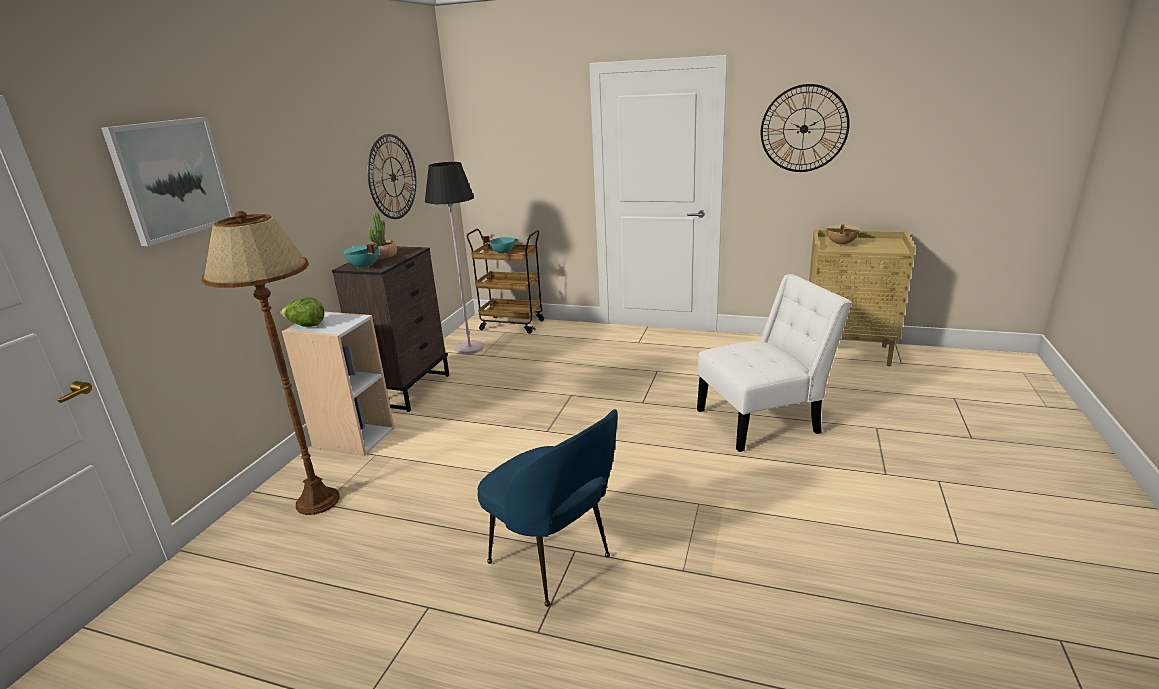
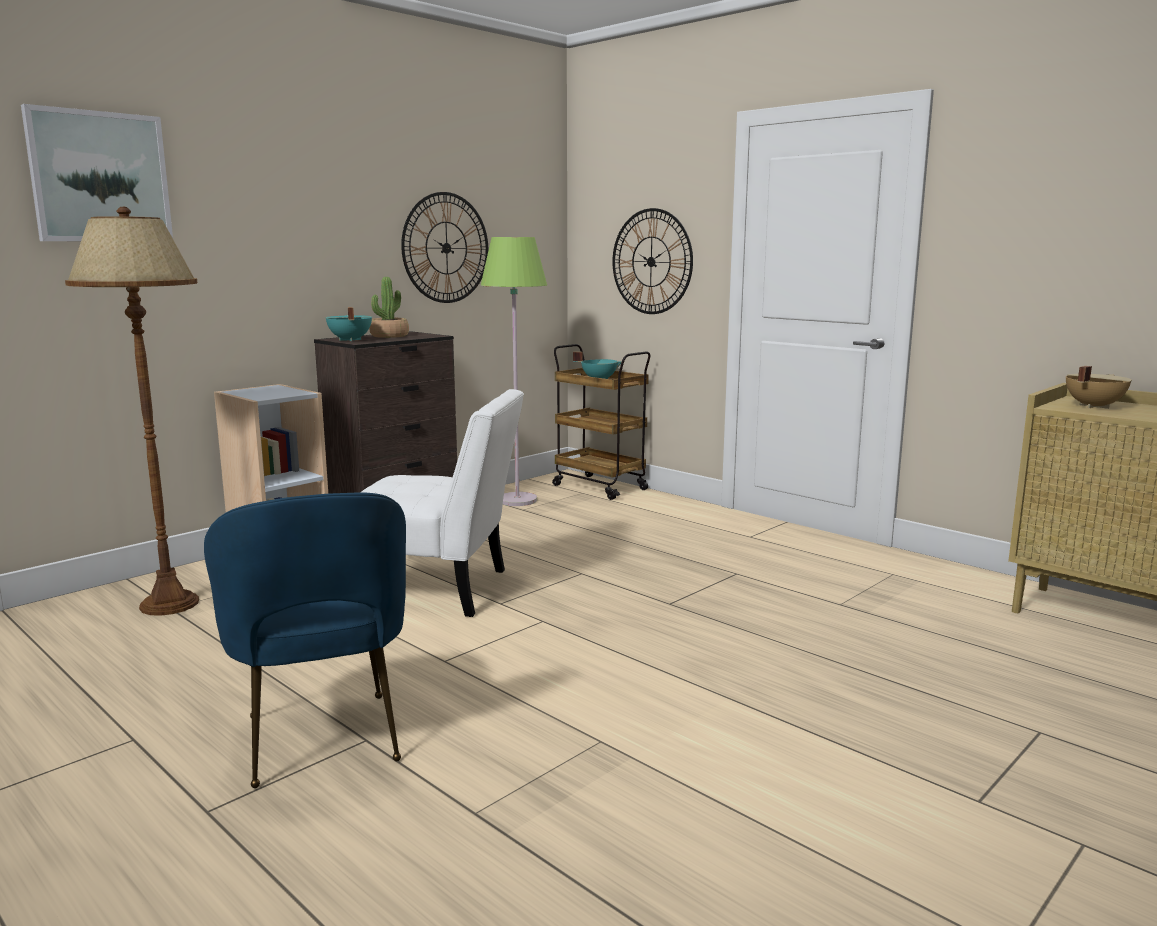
camera: 25 degrees right, 10 degrees down
lettuce [281,298,324,327] -> none
black floor lamp [425,162,484,354] -> green floor lamp [481,237,547,506]
white chair [697,274,852,452] -> white chair moved to [362,389,524,617]
wall clock [761,84,850,172] -> wall clock moved to [612,208,693,314]

